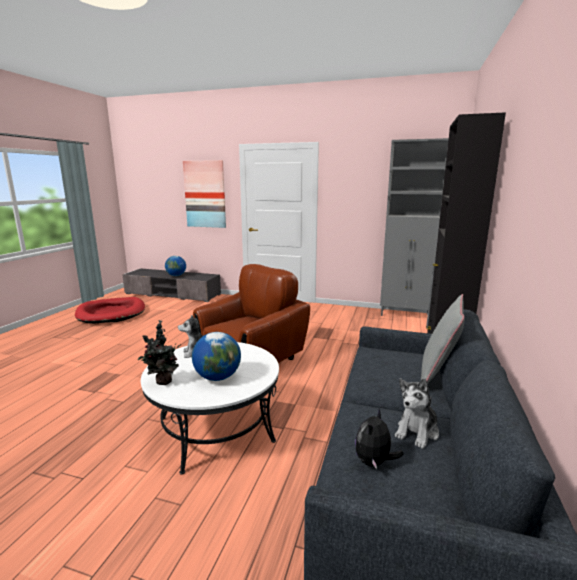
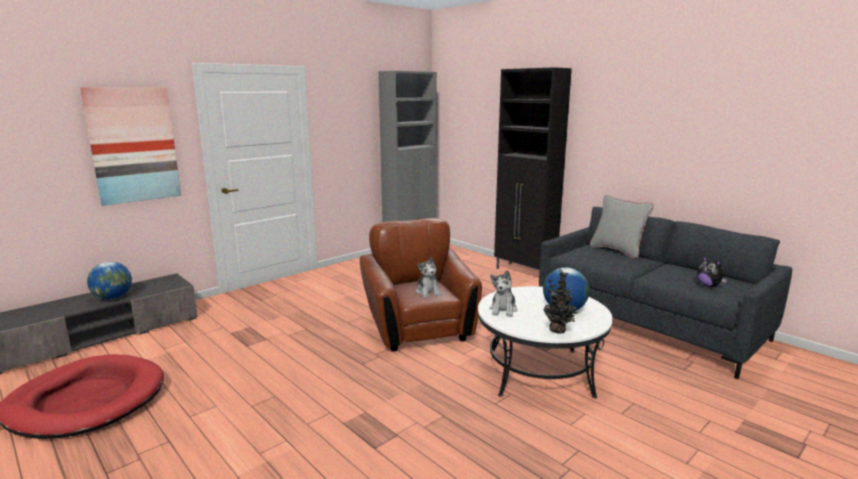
camera: 60 degrees left, 0 degrees up
plush toy [395,378,439,449] -> plush toy moved to [416,257,441,298]

